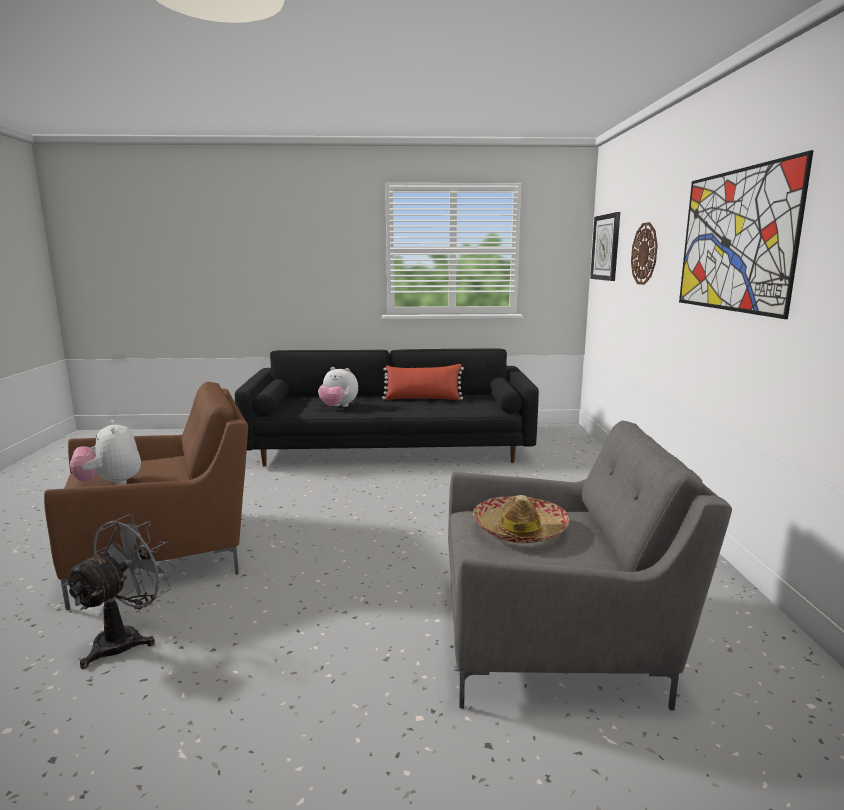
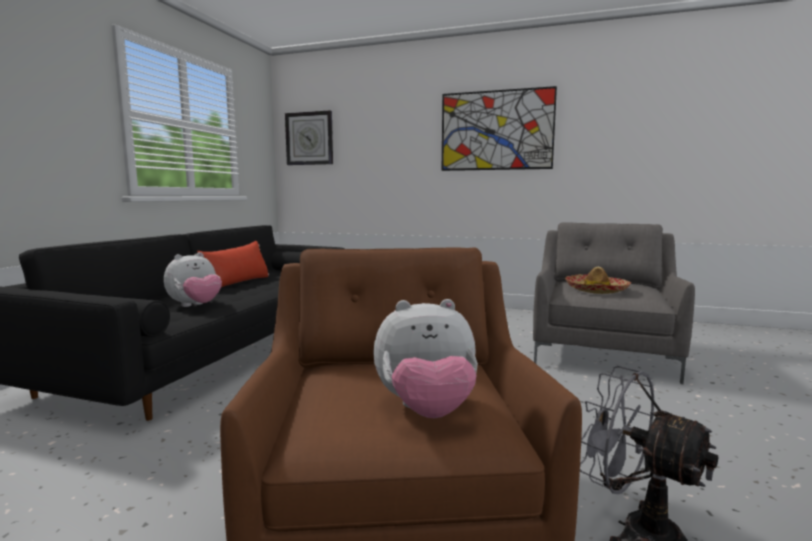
camera: 70 degrees left, 5 degrees down
wall clock [631,222,658,285] -> none

